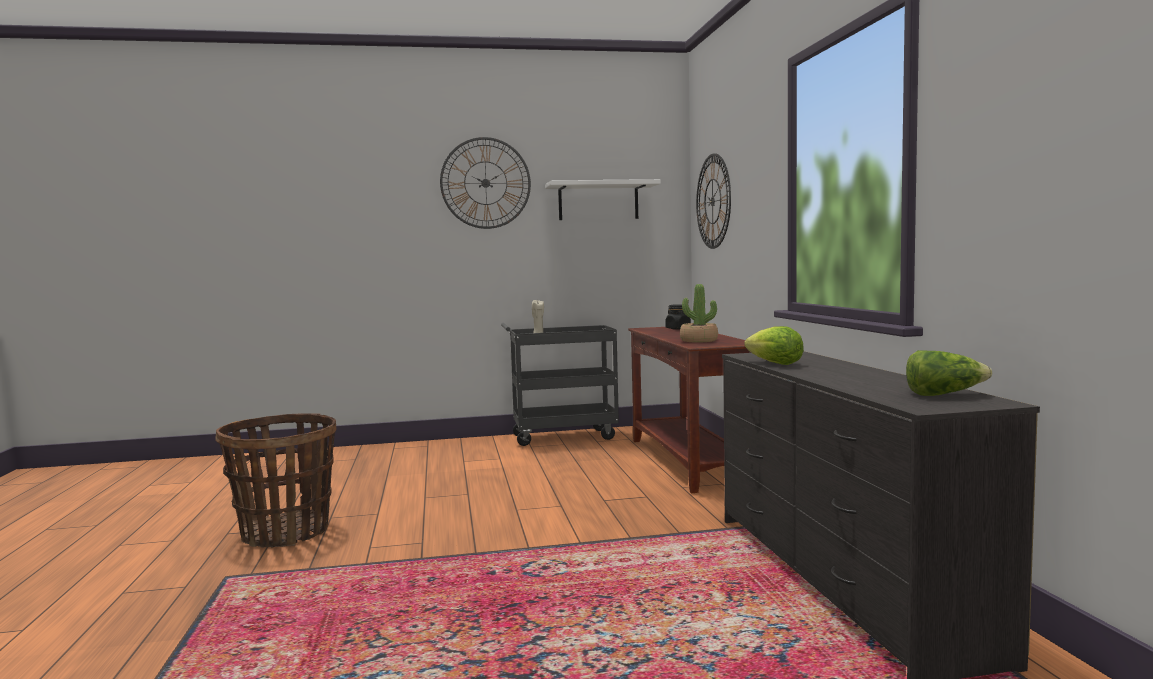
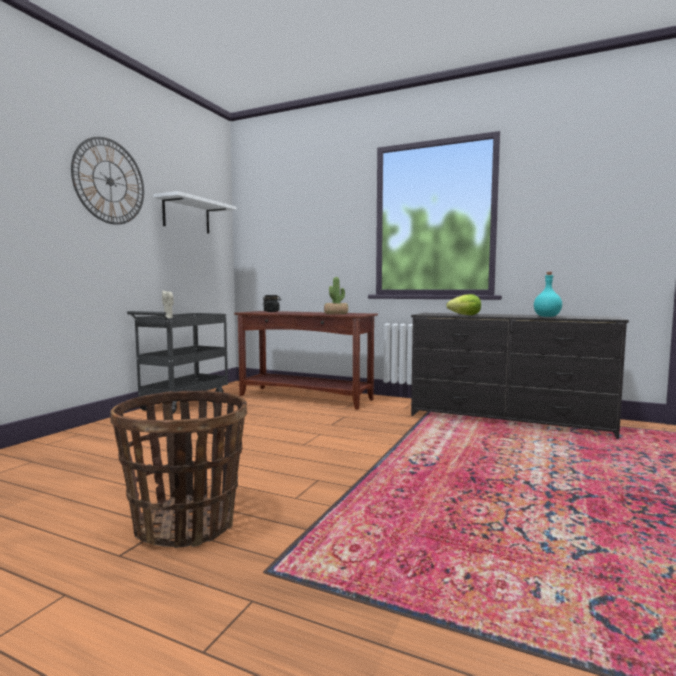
camera: 55 degrees left, 0 degrees up
wall clock [696,153,731,249] -> none
lettuce [906,350,992,396] -> none
none -> turquoise bottle [534,272,562,317]

